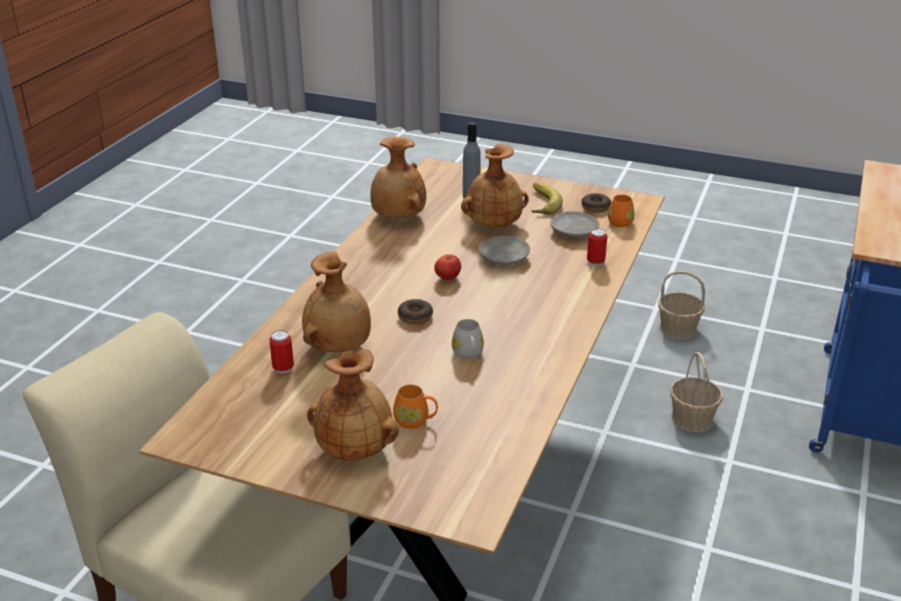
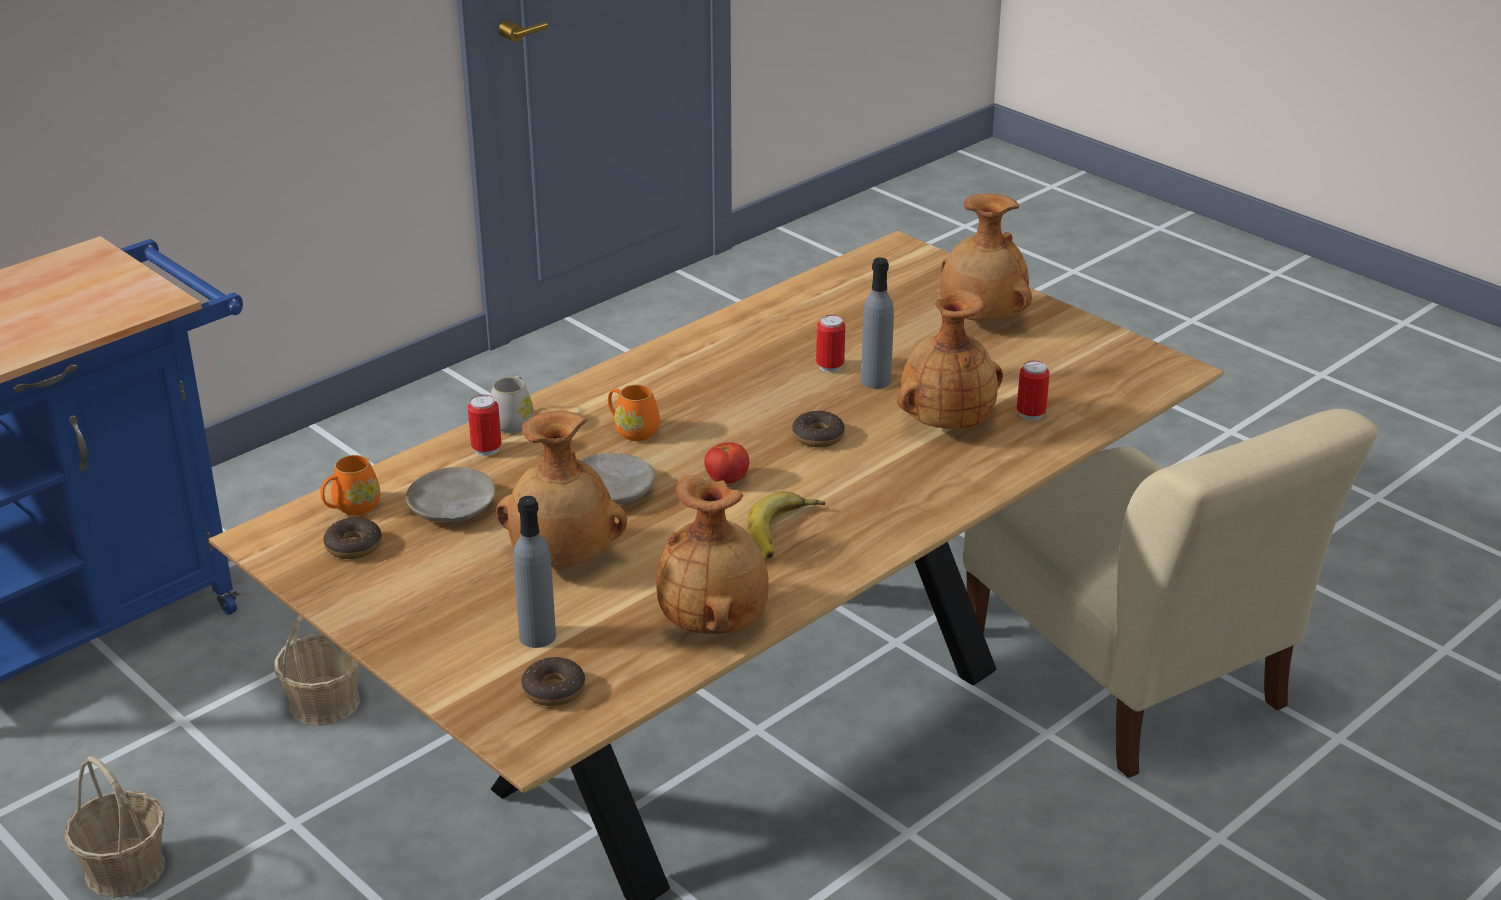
camera: 155 degrees left, 0 degrees up
orange mug [393,384,438,429] -> orange mug moved to [608,384,660,441]
white mug [452,319,484,359] -> white mug moved to [490,376,534,433]
banana [532,182,563,215] -> banana moved to [747,491,826,559]
none -> donut [521,657,585,706]
none -> can [816,315,845,372]
none -> grey bottle [861,258,894,389]

